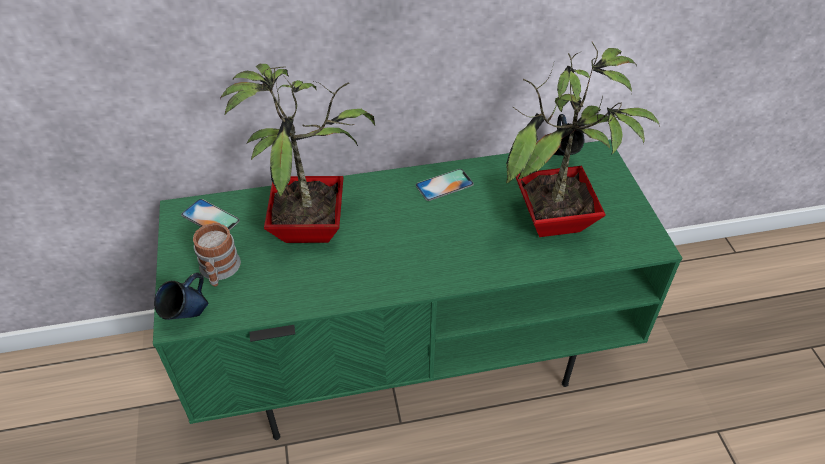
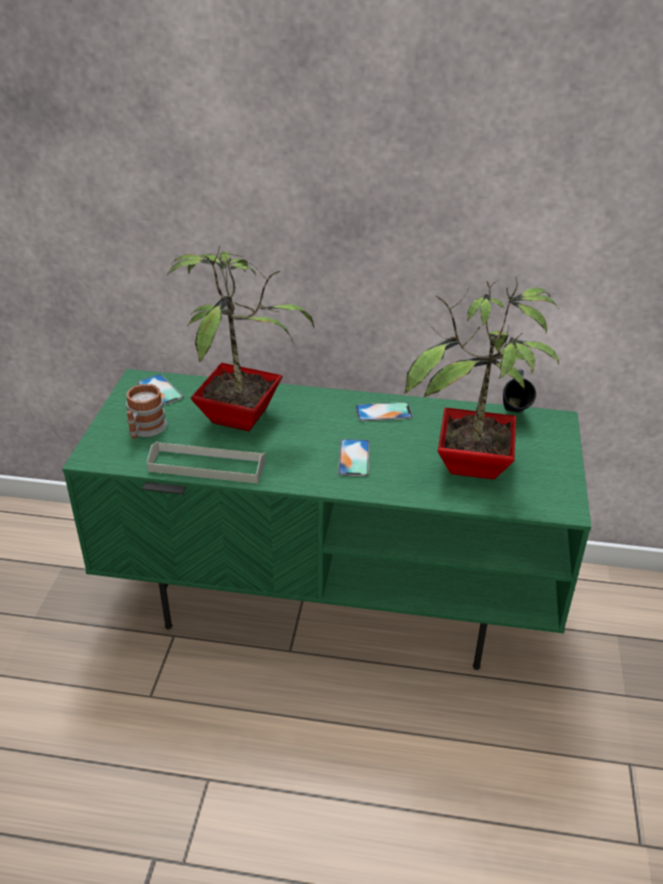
camera: 20 degrees right, 10 degrees down
blue mug [154,273,209,320] -> none
none -> grey tray [147,441,265,483]
none -> phone [338,439,370,477]

